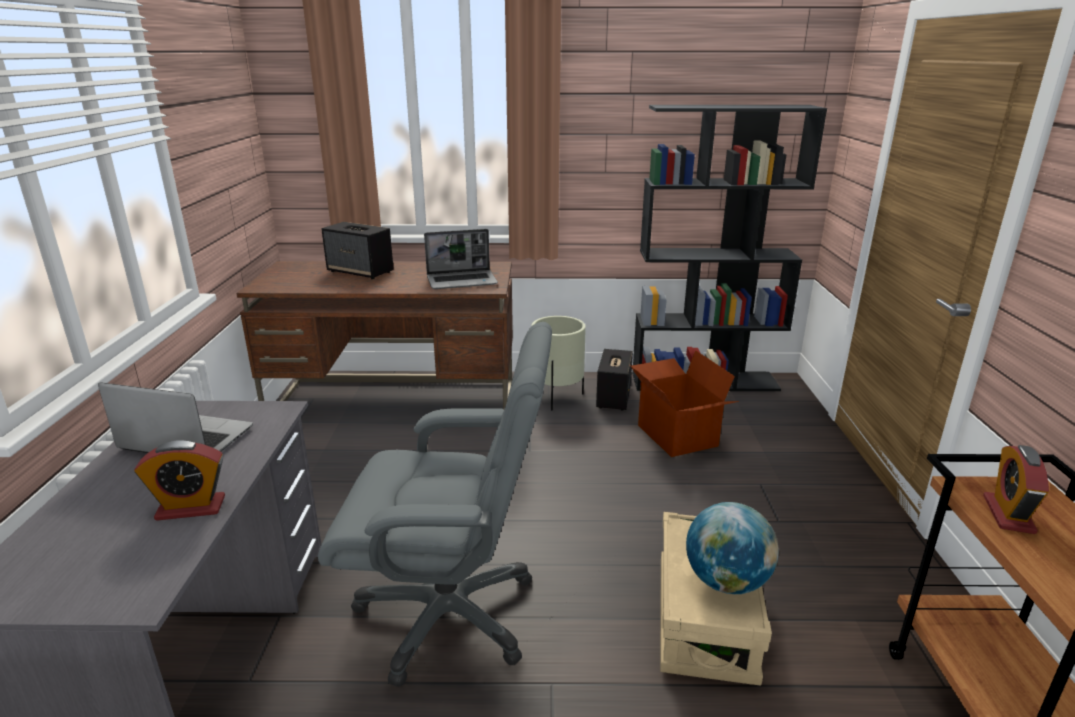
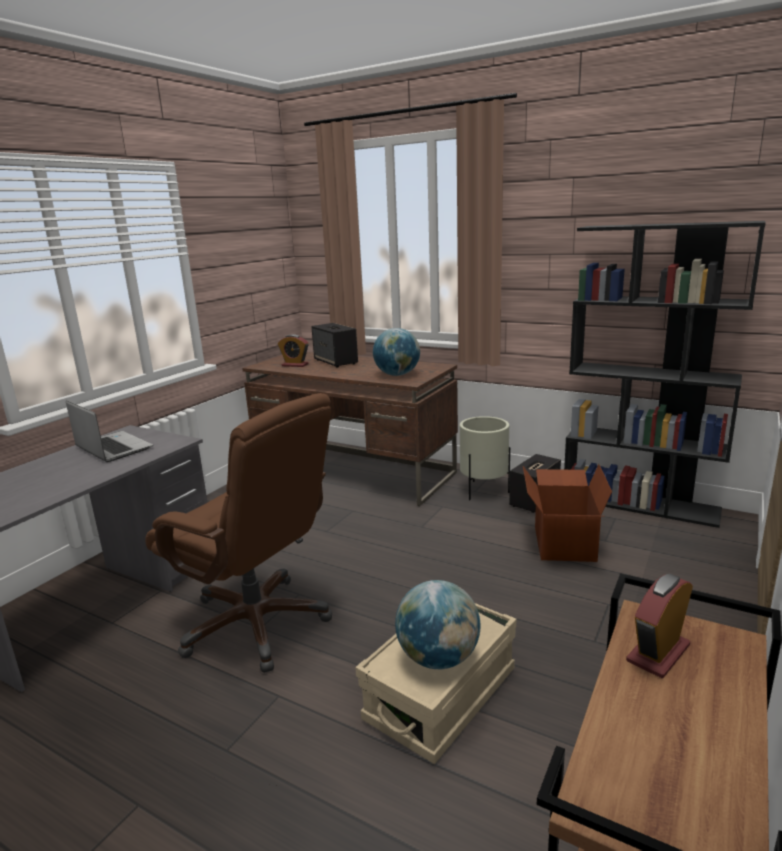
camera: 30 degrees right, 5 degrees down
alarm clock [134,440,225,521] -> alarm clock moved to [278,334,309,367]
grey office chair [318,322,552,687] -> brown office chair [145,393,332,673]
laptop [424,229,498,289] -> globe [373,328,420,376]

